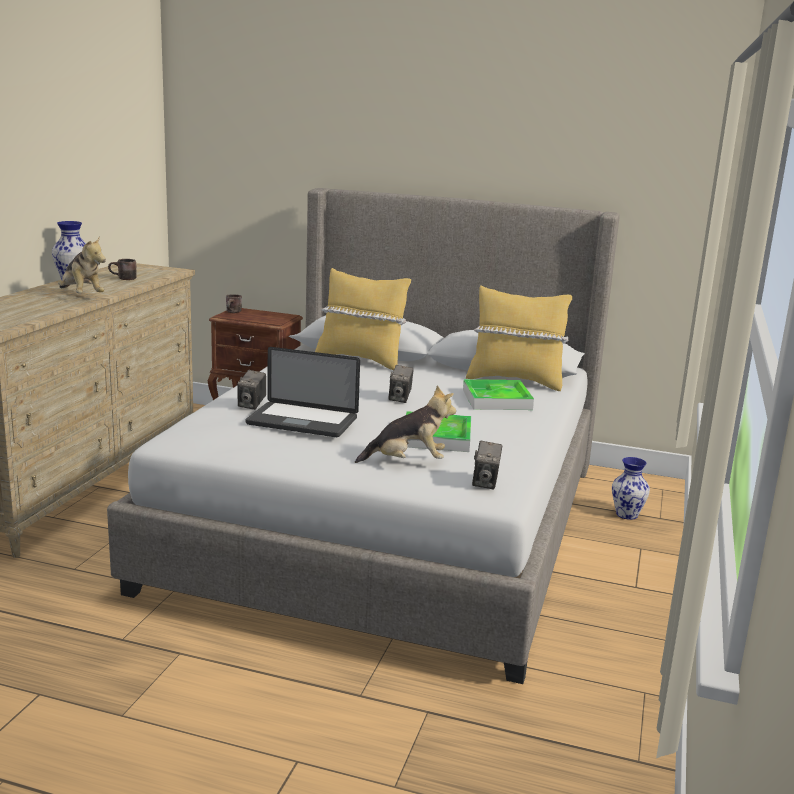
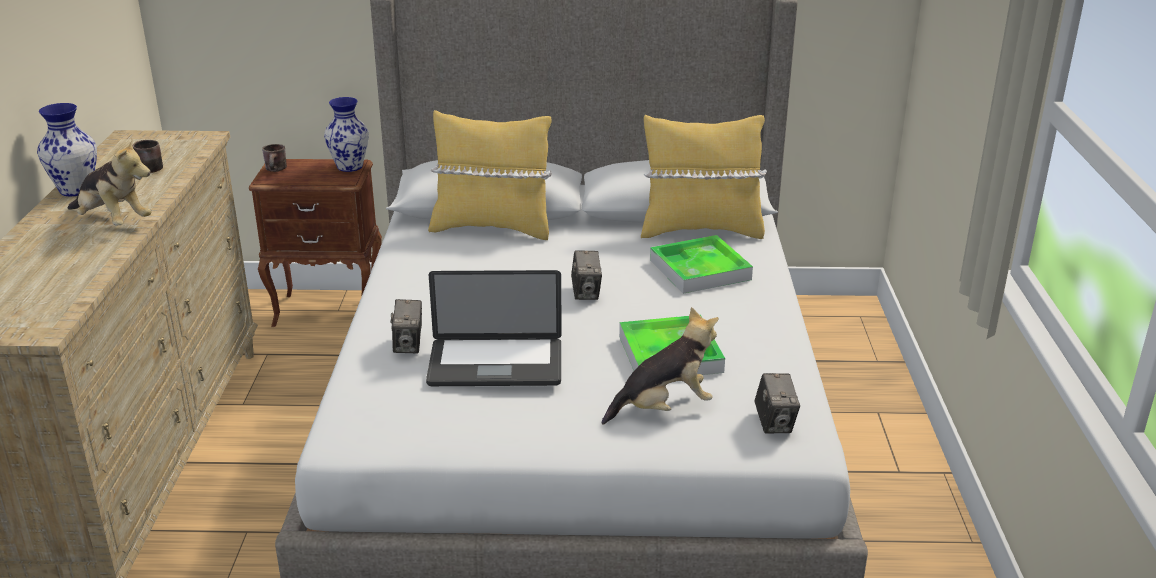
camera: 15 degrees left, 10 degrees up
vase [612,457,650,520] -> vase moved to [324,97,369,172]

